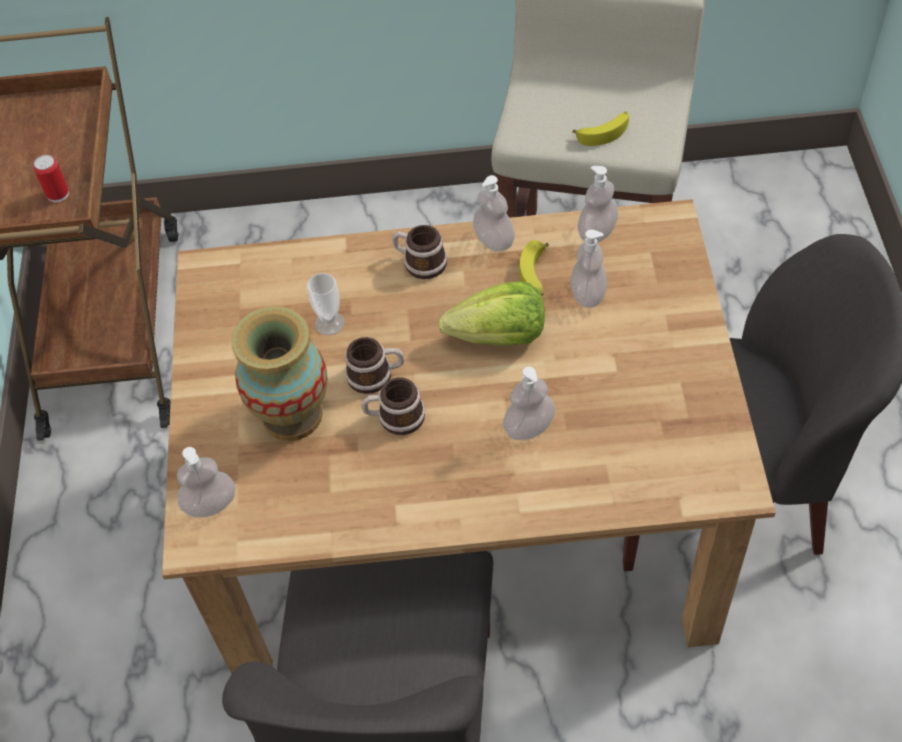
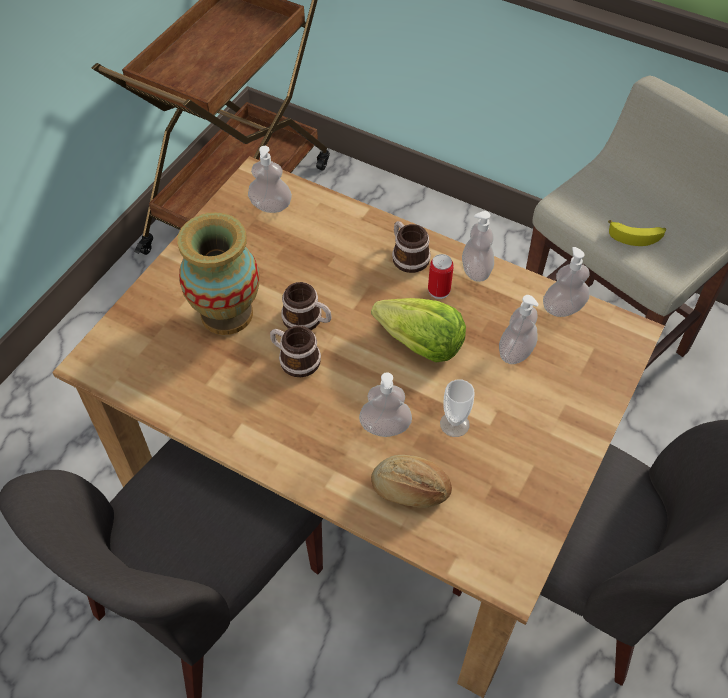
camera: 30 degrees right, 0 degrees up
can [34,155,69,202] -> can moved to [428,254,454,299]
soap dispenser [177,447,235,517] -> soap dispenser moved to [248,146,292,213]
cup [307,273,345,335] -> cup moved to [440,380,475,437]
banana [520,240,549,296] -> none
none -> bread [371,455,452,508]

